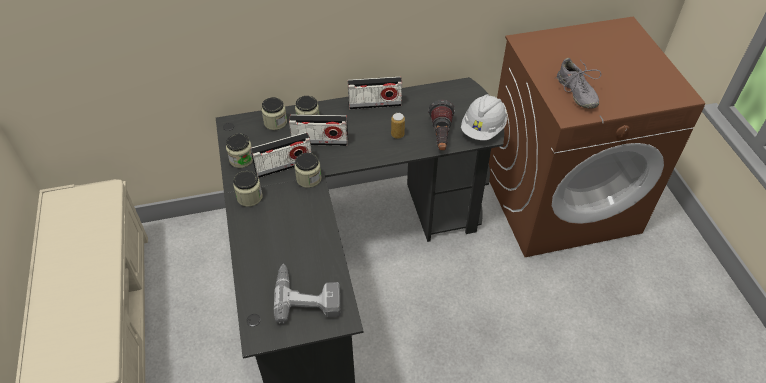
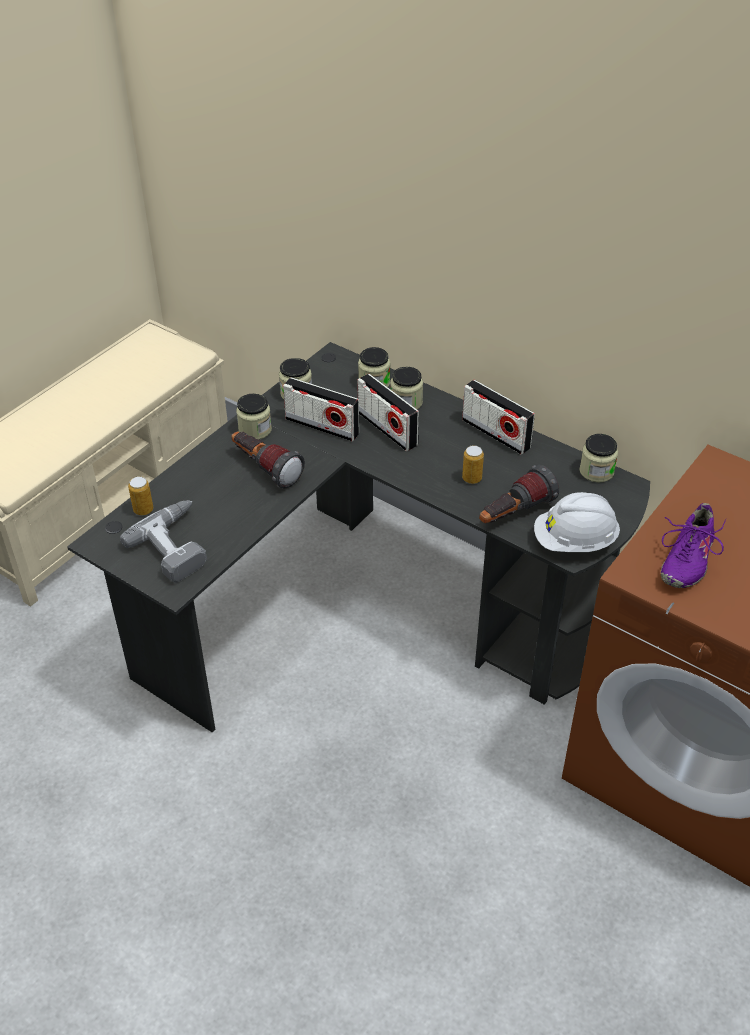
camera: 50 degrees right, 5 degrees down
jar [294,153,321,188] -> jar moved to [579,434,618,482]
grey shoe [557,58,601,109] -> purple shoe [661,503,726,588]
none -> can [128,476,153,515]
none -> flashlight [231,431,305,489]

